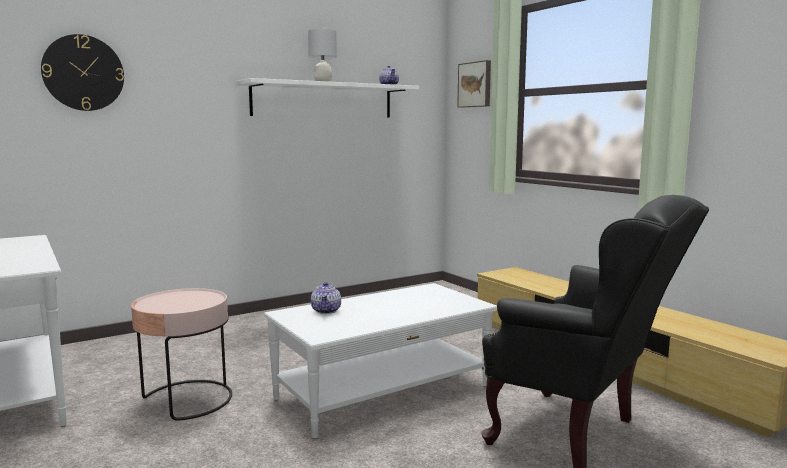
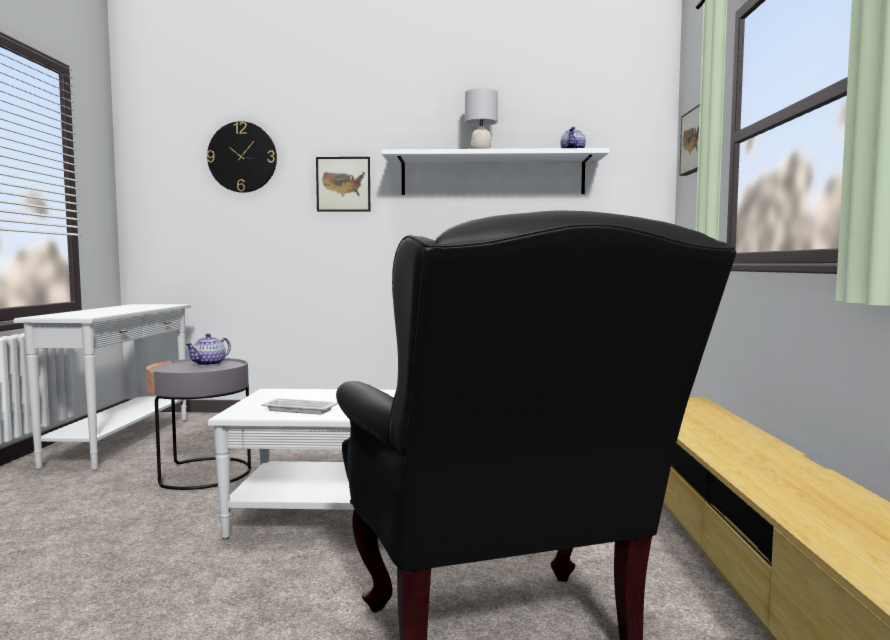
camera: 35 degrees right, 5 degrees down
pink side table [131,288,232,421] -> grey side table [146,358,251,490]
teapot [311,282,341,314] -> teapot moved to [185,333,231,366]
none -> white tray [262,398,338,414]
none -> picture [316,157,370,212]

